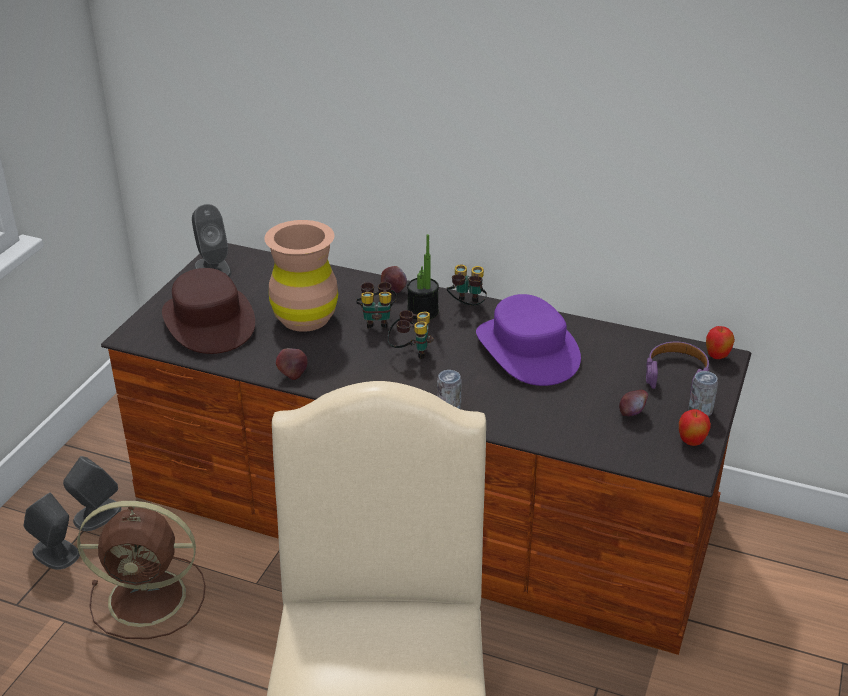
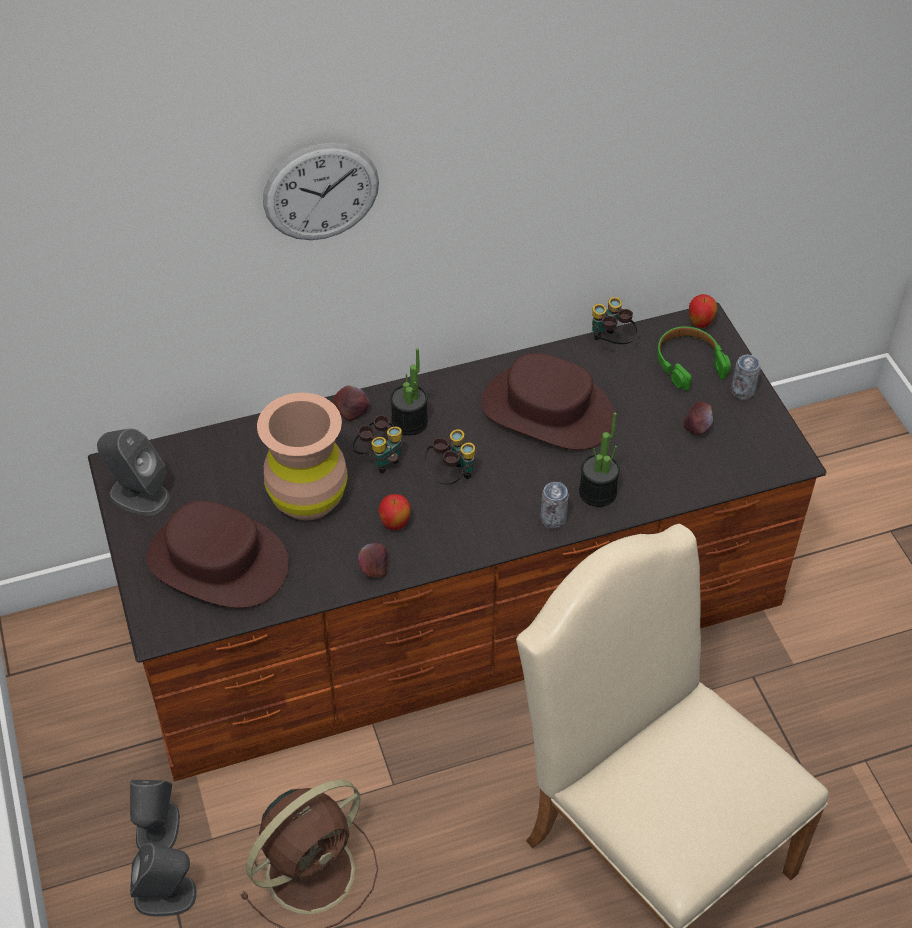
camera: 40 degrees left, 15 degrees up
binoculars [447,265,487,306] -> binoculars moved to [592,297,638,344]
purple hat [476,294,581,386] -> brown hat [481,353,614,450]
purple headphones [646,342,710,395] -> green headphones [657,326,731,391]
apple [679,409,711,446] -> apple moved to [378,494,411,530]
none -> wall clock [263,143,379,240]
none -> potted plant [579,412,620,507]

